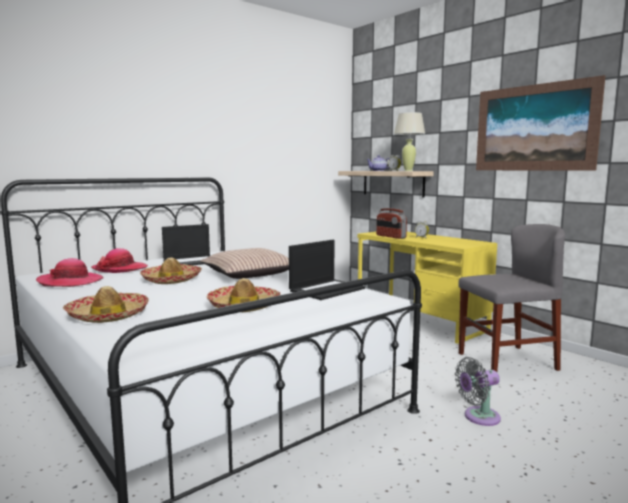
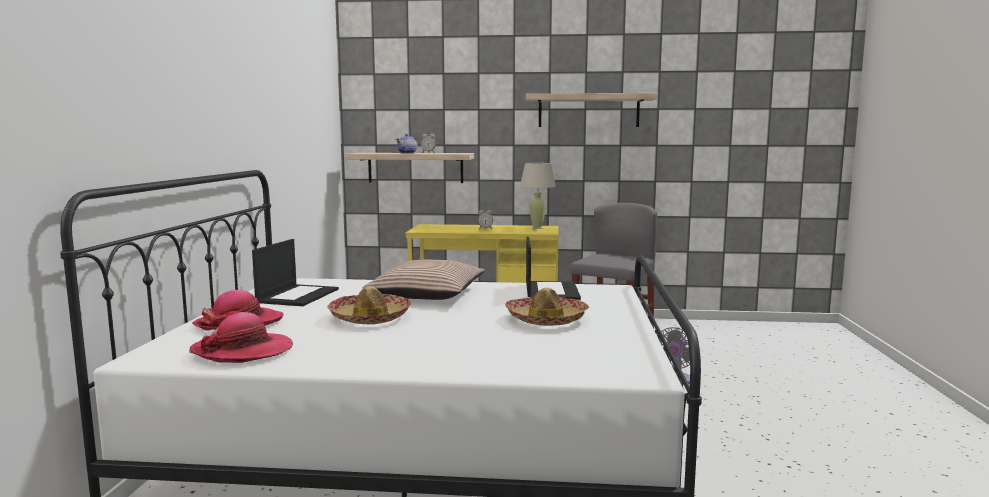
camera: 45 degrees left, 0 degrees up
hat [63,286,149,323] -> none
radio [376,208,407,239] -> none
beige table lamp [394,112,425,171] -> beige table lamp moved to [520,163,556,229]
picture [476,75,606,171] -> shelf [526,93,657,127]

